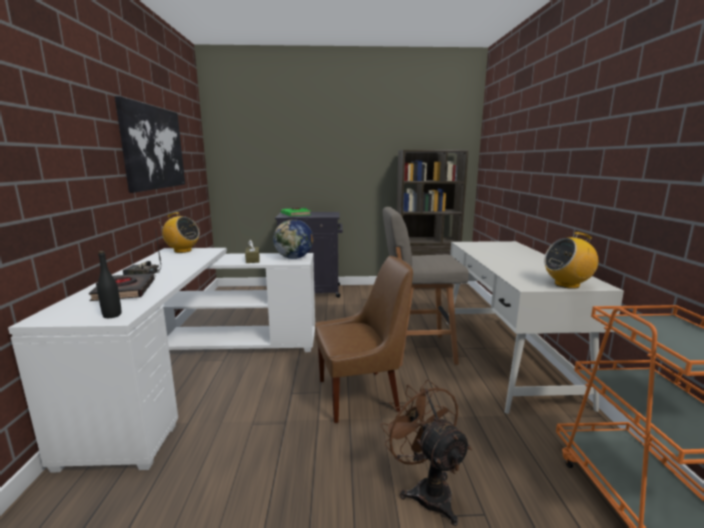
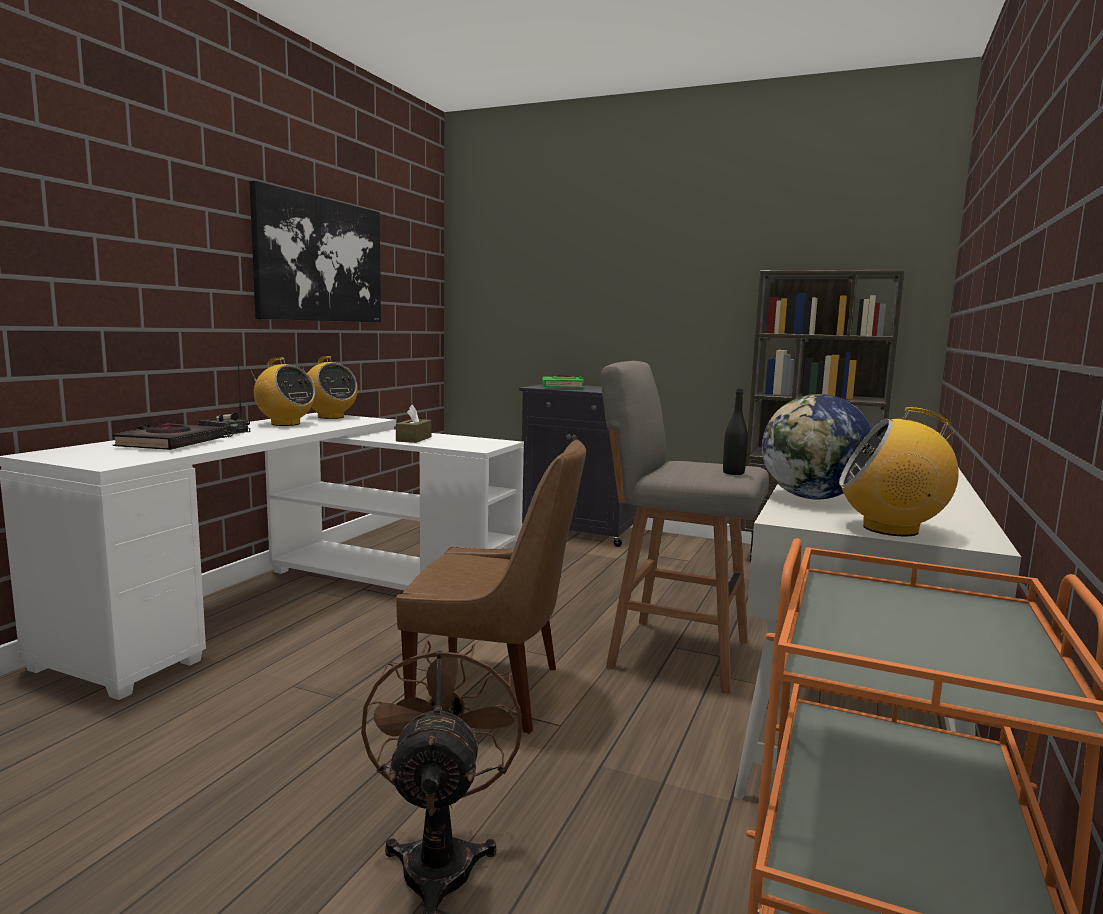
camera: 25 degrees right, 5 degrees down
black bottle [97,251,121,318] -> black bottle moved to [723,388,748,475]
globe [273,219,313,259] -> globe moved to [762,394,872,499]
none -> radio [250,358,315,426]

